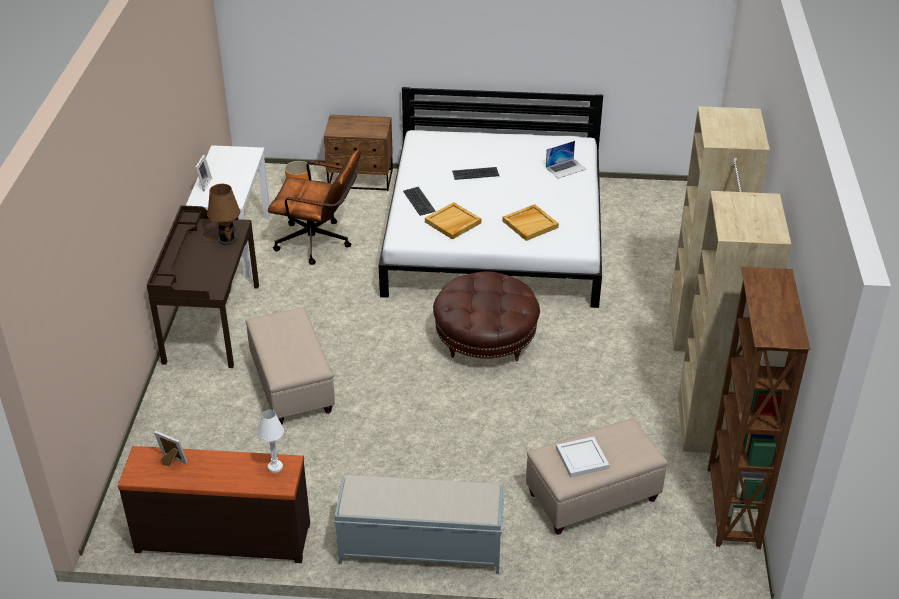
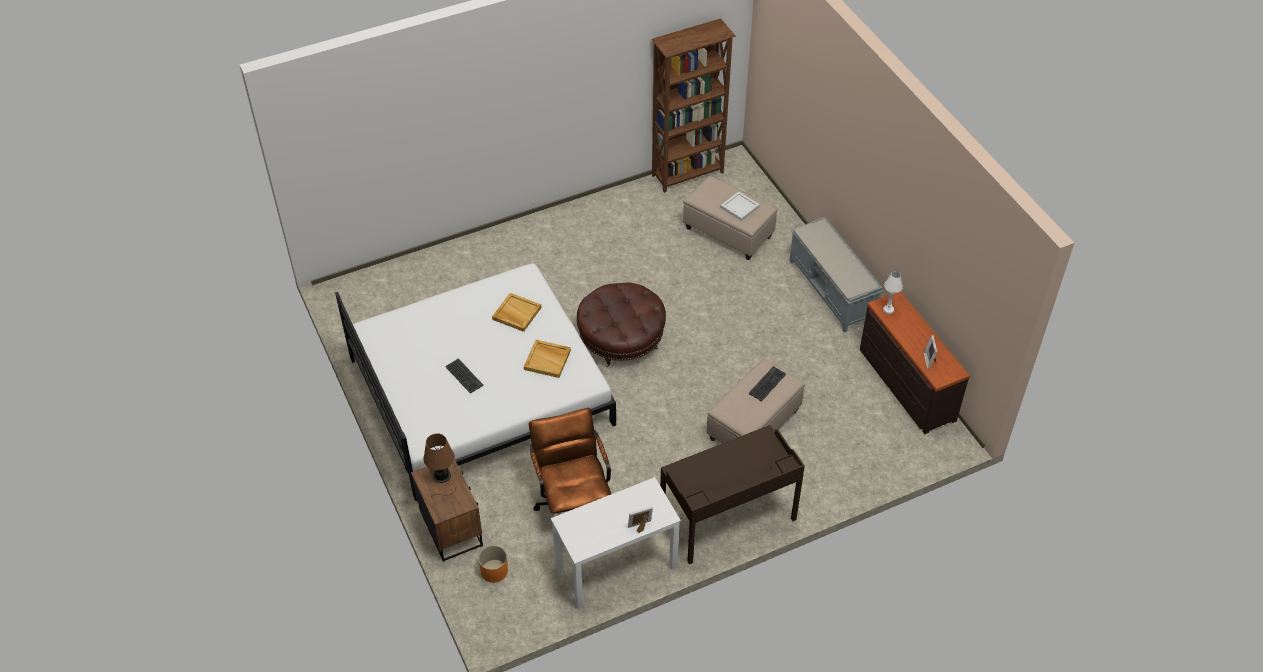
camera: 120 degrees left, 10 degrees up
brown table lamp [201,184,240,245] -> brown table lamp moved to [423,433,456,496]
keyboard [403,187,436,216] -> keyboard moved to [748,366,786,402]
laptop [546,141,586,178] -> none
beige wardrobe [669,106,791,453] -> none

